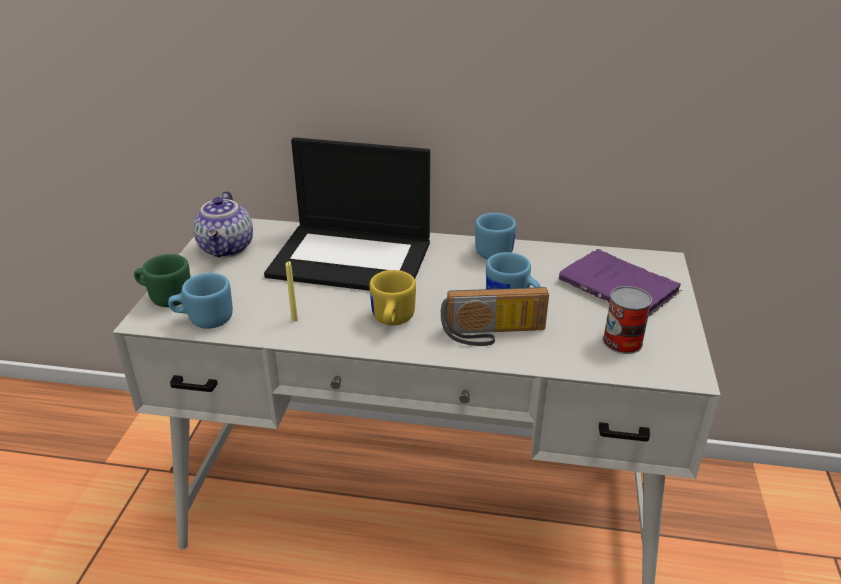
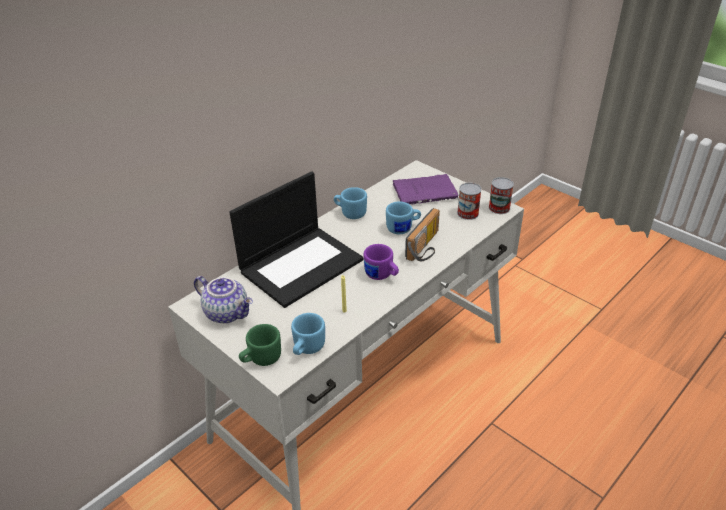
camera: 55 degrees left, 5 degrees up
yellow mug [369,270,416,325] -> purple mug [364,244,399,280]
none -> can [489,177,514,214]

